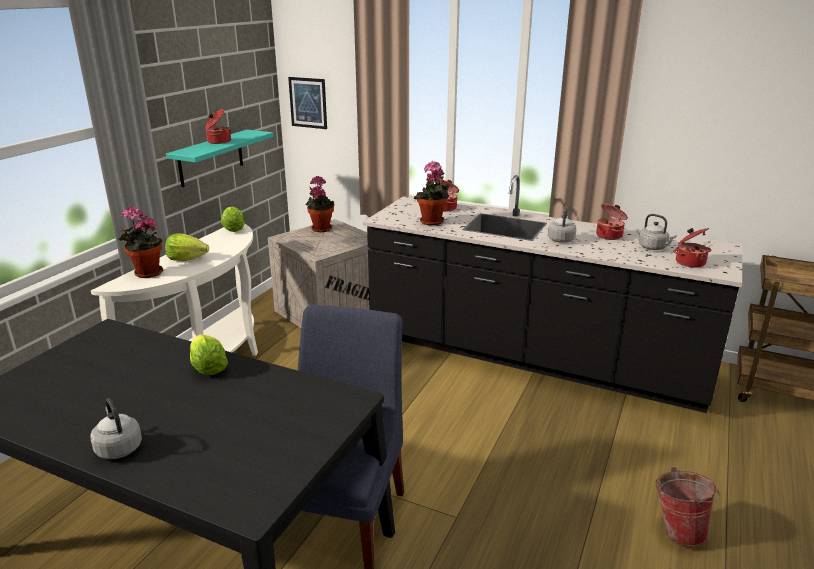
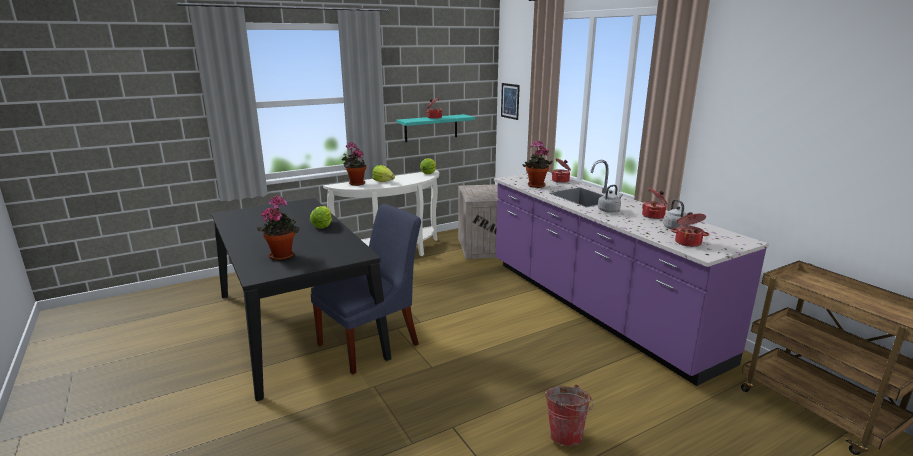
camera: 35 degrees right, 5 degrees down
grey kettle [90,398,142,459] -> none
potted plant [305,176,335,233] -> potted plant moved to [257,196,299,260]
black counter [363,175,742,413] -> purple counter [494,160,769,386]

